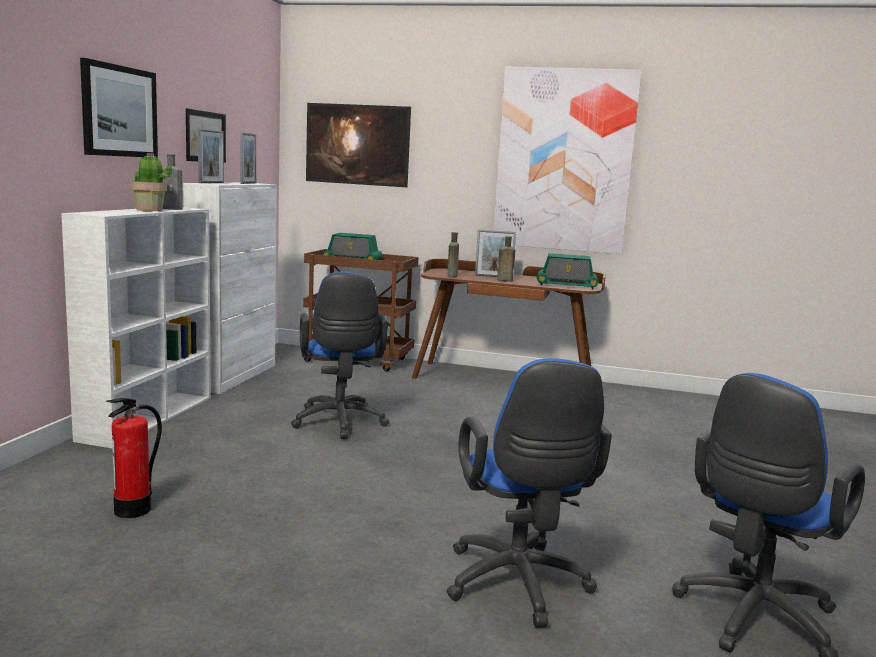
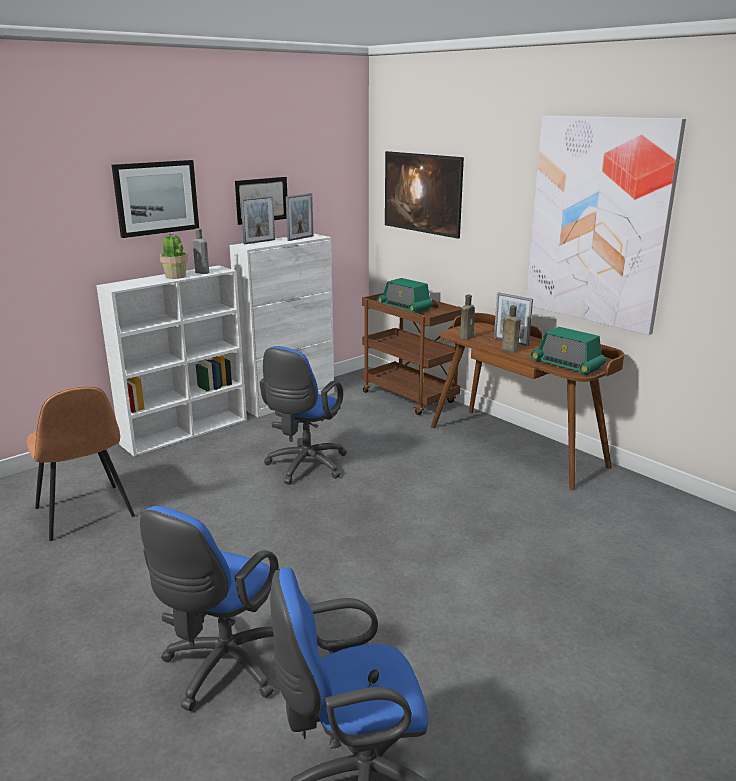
camera: 35 degrees right, 10 degrees up
fire extinguisher [106,398,162,518] -> brown chair [27,386,135,541]

